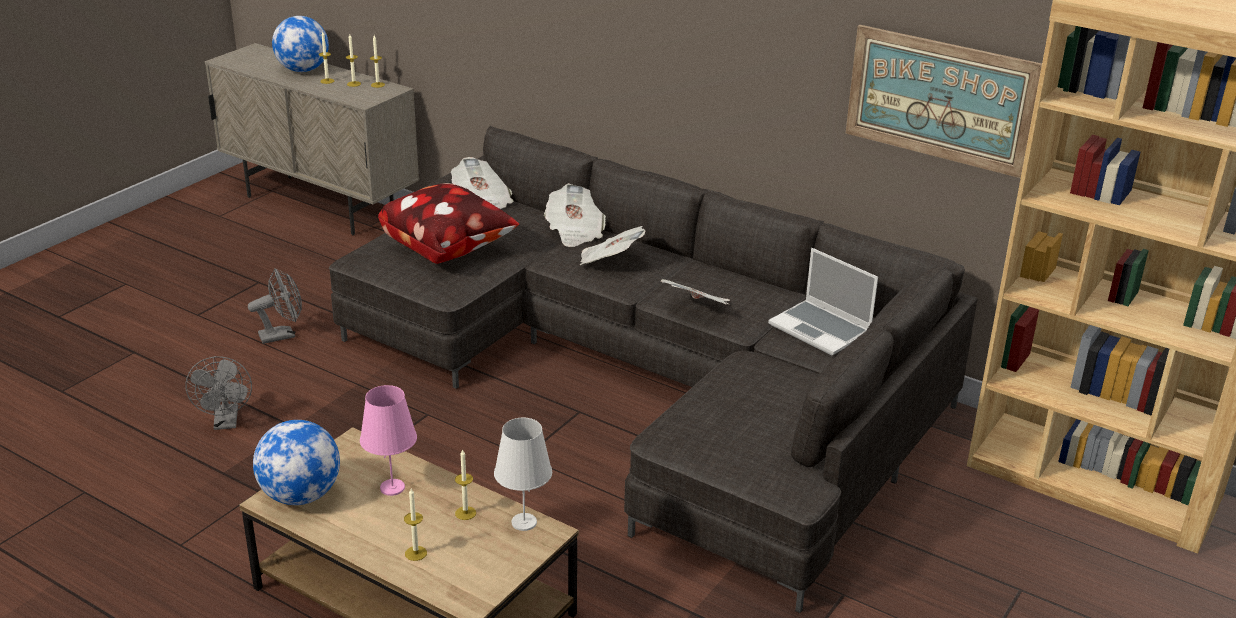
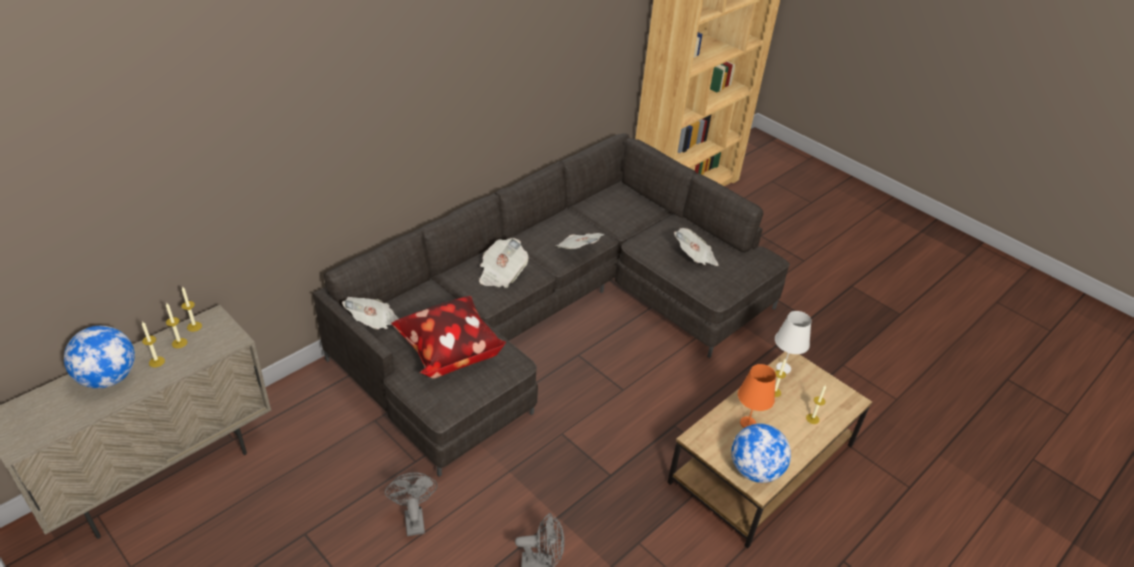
camera: 80 degrees left, 10 degrees up
pink table lamp [360,385,417,496] -> orange table lamp [738,364,776,428]
newspaper [544,183,606,247] -> newspaper moved to [674,228,719,266]
laptop [768,248,878,355] -> none
picture [846,25,1042,178] -> none

